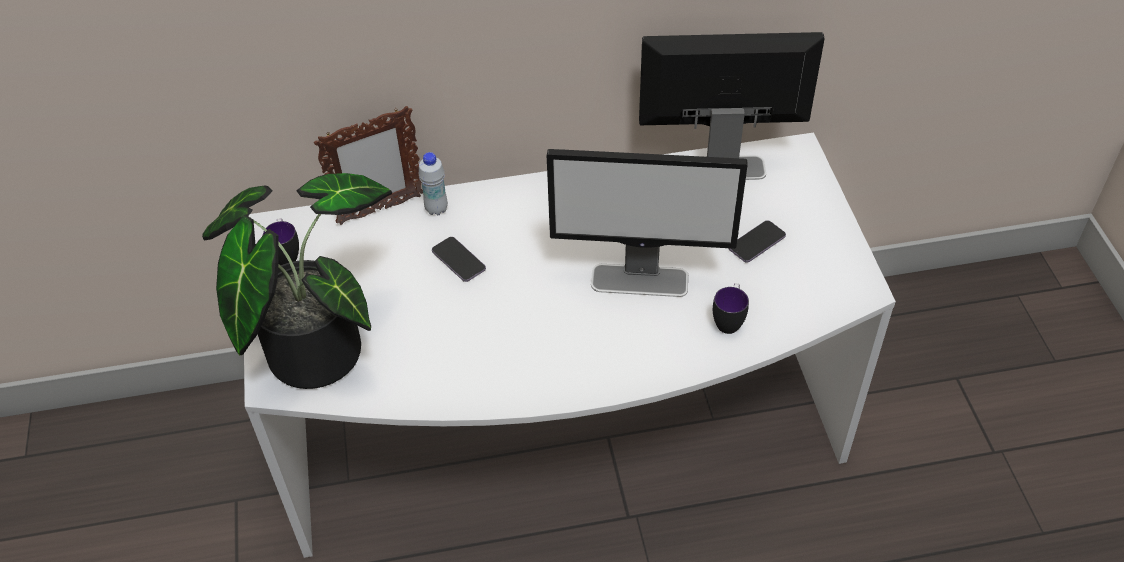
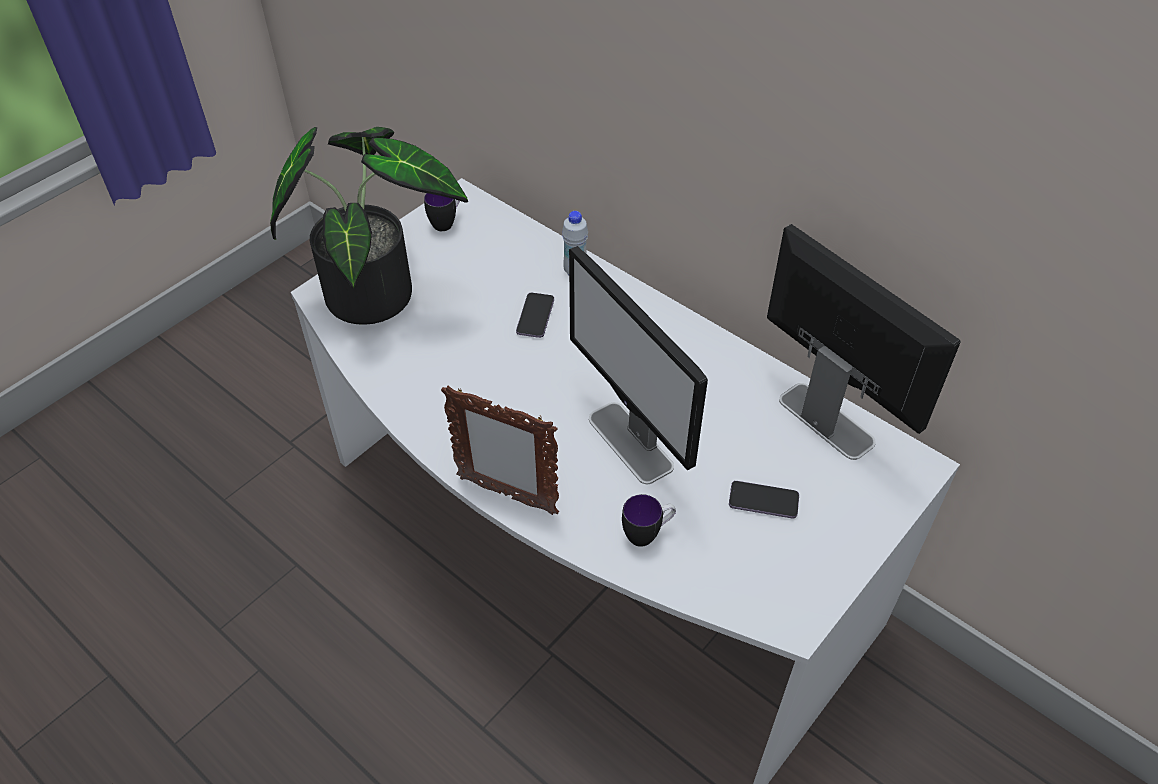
camera: 50 degrees right, 0 degrees up
picture frame [314,106,423,225] -> picture frame moved to [441,386,559,515]

